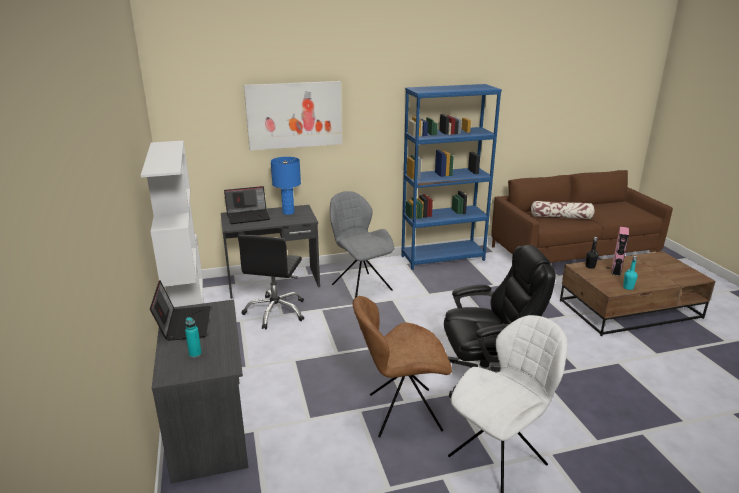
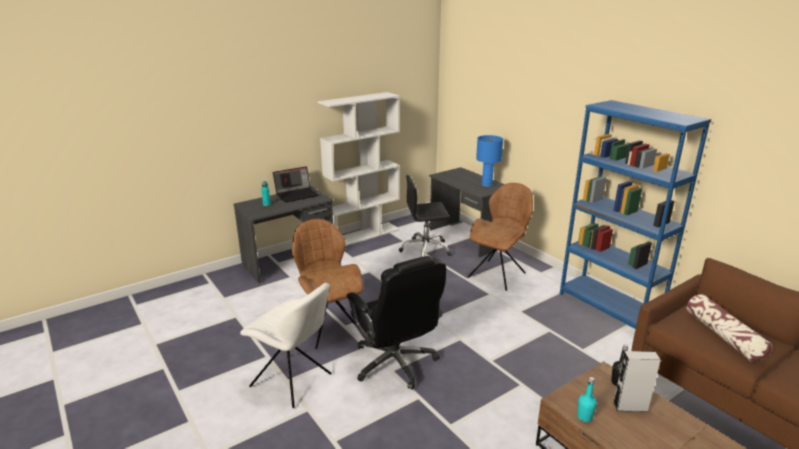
camera: 70 degrees right, 0 degrees up
laptop [224,186,270,224] -> none
picture [244,81,342,150] -> none
grey chair [330,191,394,298] -> brown chair [468,183,533,291]
pink speaker [611,226,629,276] -> grey speaker [613,351,661,412]

